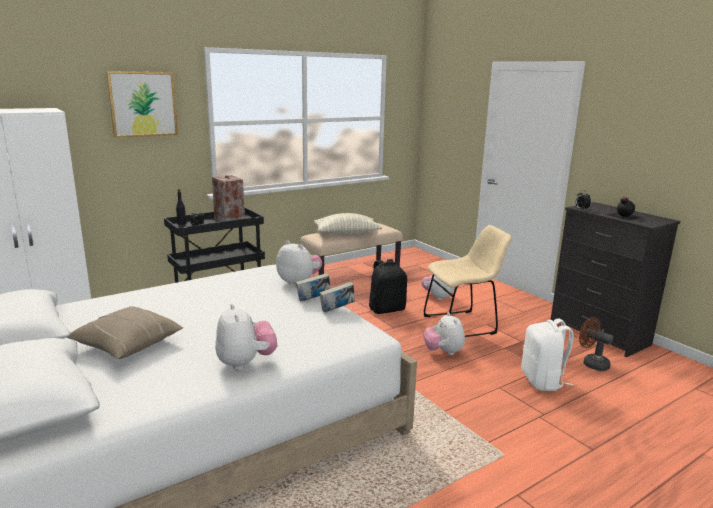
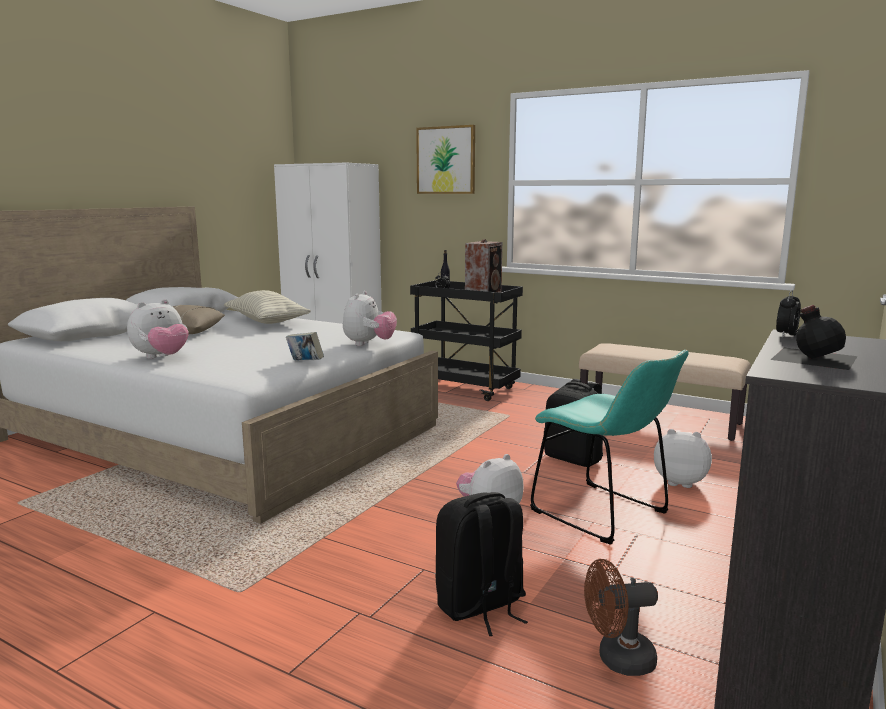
camera: 65 degrees right, 5 degrees down
book [296,273,331,302] -> none
pillow [314,213,382,235] -> pillow moved to [224,290,311,324]
beige chair [423,225,511,337] -> turquoise chair [530,350,689,545]
white backpack [521,319,574,391] -> black backpack [436,492,528,636]
brown fan [579,317,614,371] -> brown fan turned 120 degrees counterclockwise [584,559,658,676]

